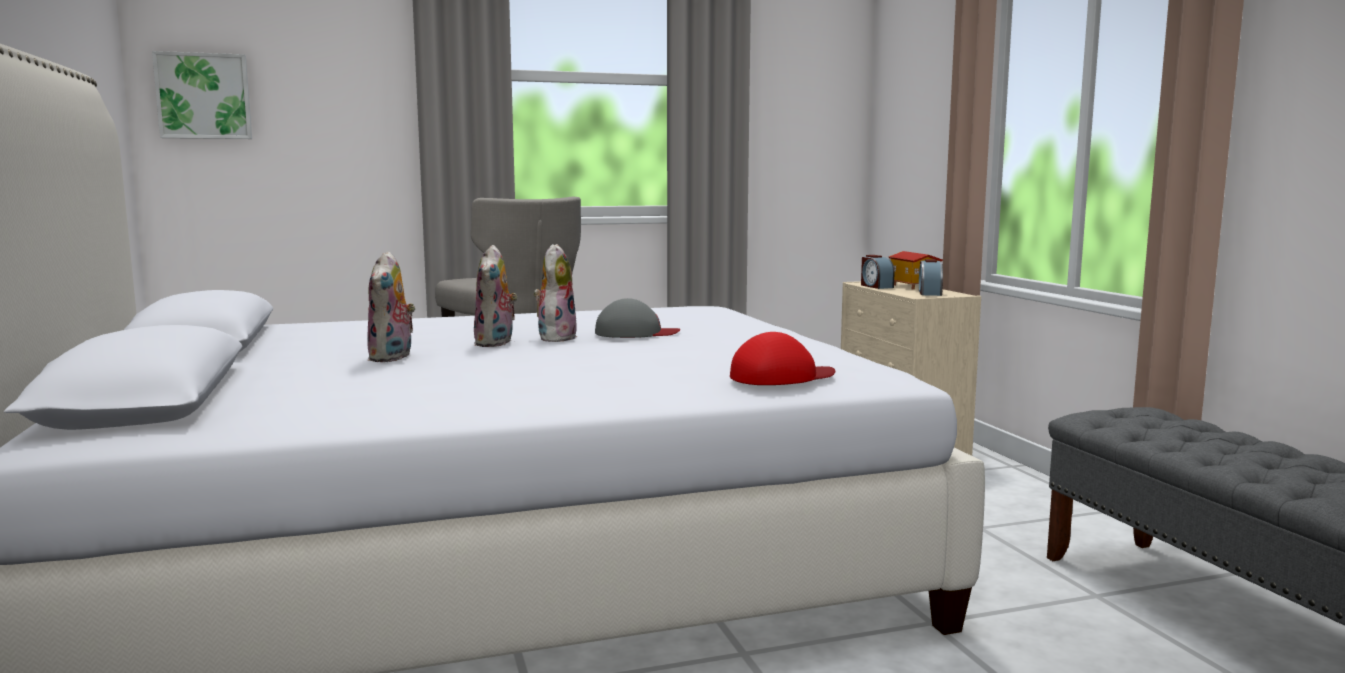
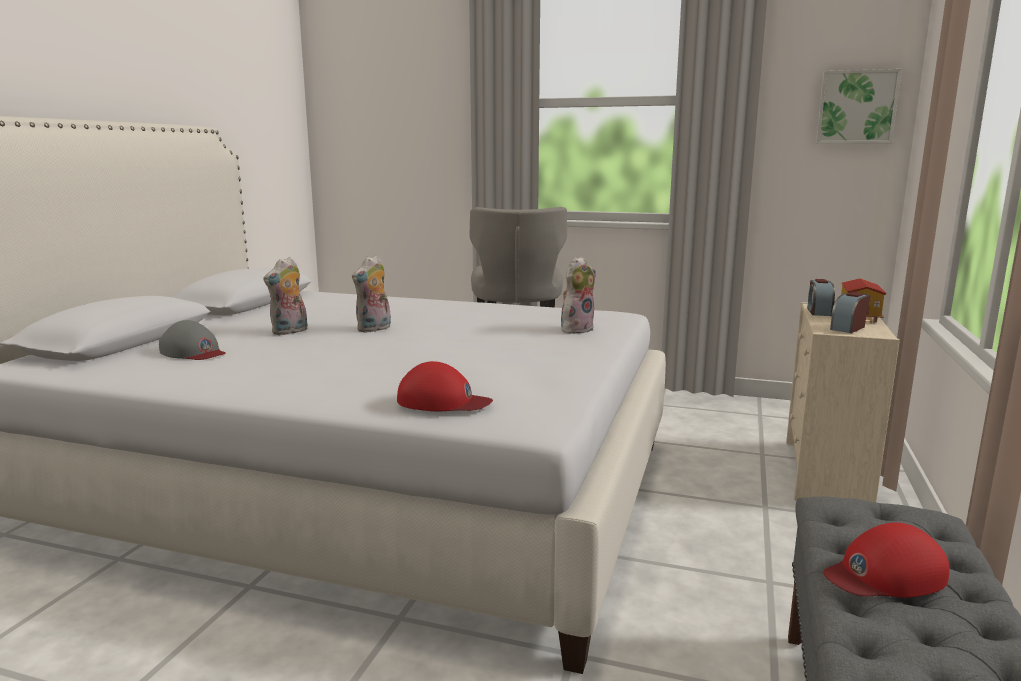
camera: 35 degrees right, 5 degrees up
picture [152,51,252,139] -> picture moved to [816,69,902,143]
plush toy [534,244,577,342] -> plush toy moved to [561,257,596,334]
grey cap [595,298,681,338] -> grey cap moved to [159,320,226,360]
none -> red cap [823,522,950,598]

